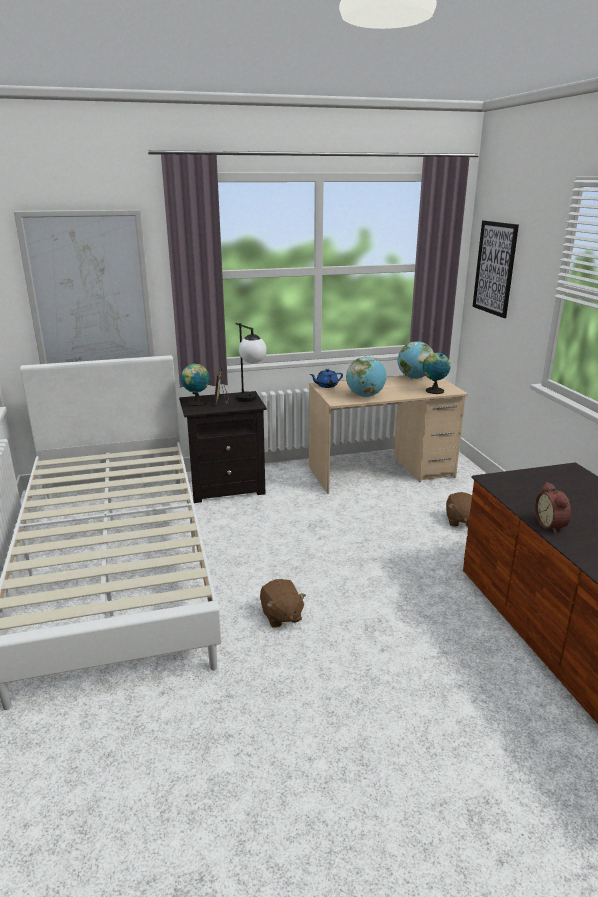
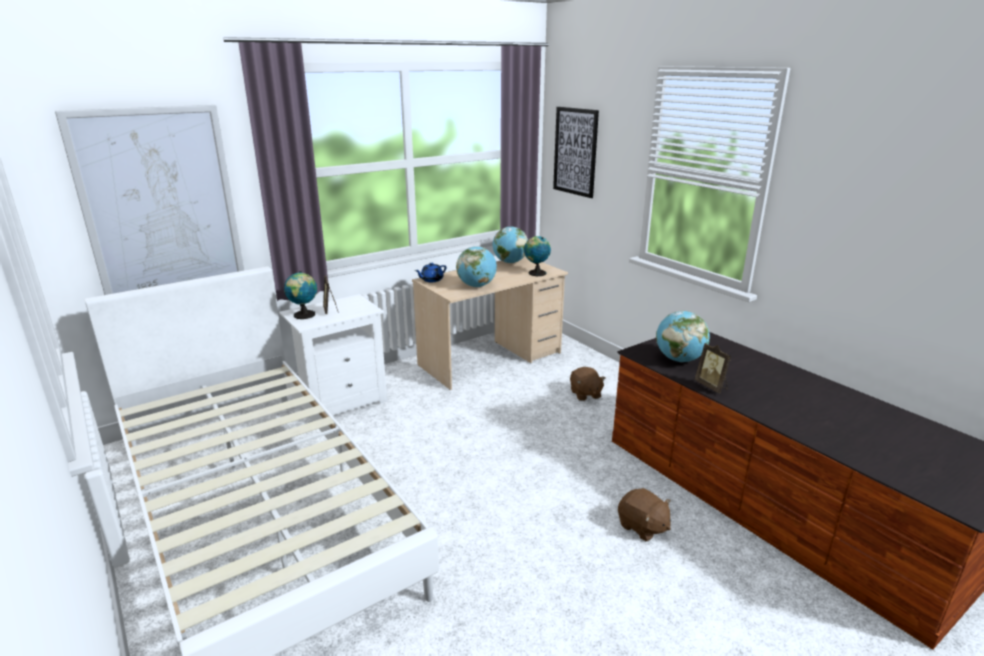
camera: 20 degrees left, 0 degrees up
black nightstand [179,391,267,503] -> white nightstand [279,294,387,416]
table lamp [236,323,266,402] -> none
brown plush toy [260,579,306,628] -> brown plush toy moved to [618,488,671,541]
alarm clock [535,482,571,534] -> picture frame [695,343,731,393]
none -> globe [656,311,710,362]

